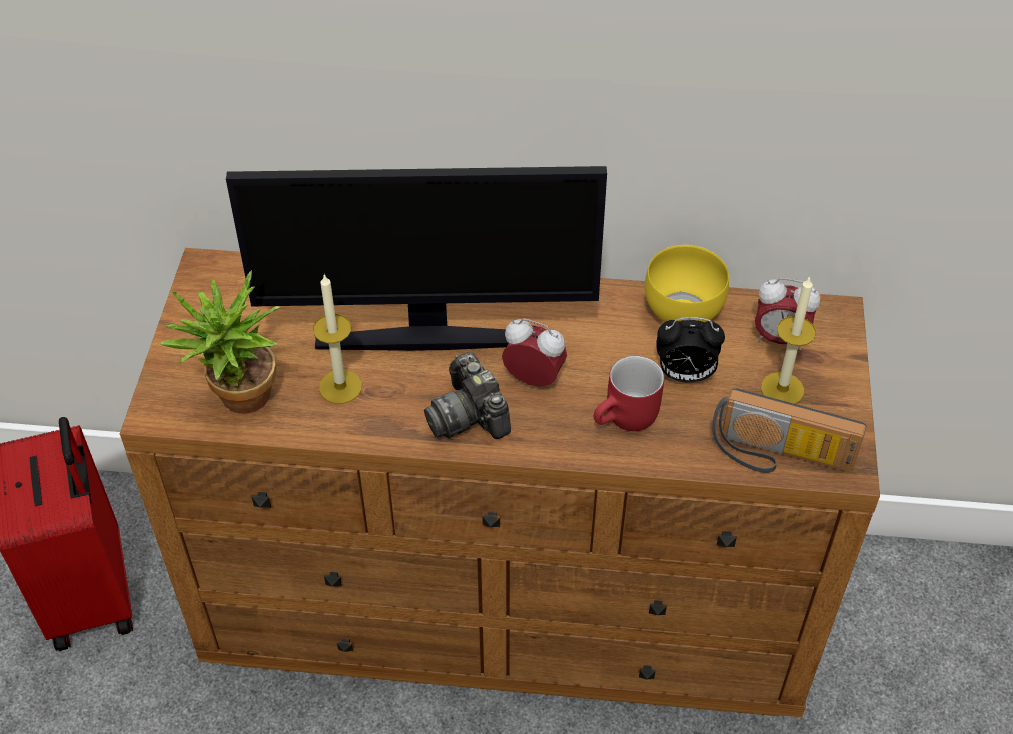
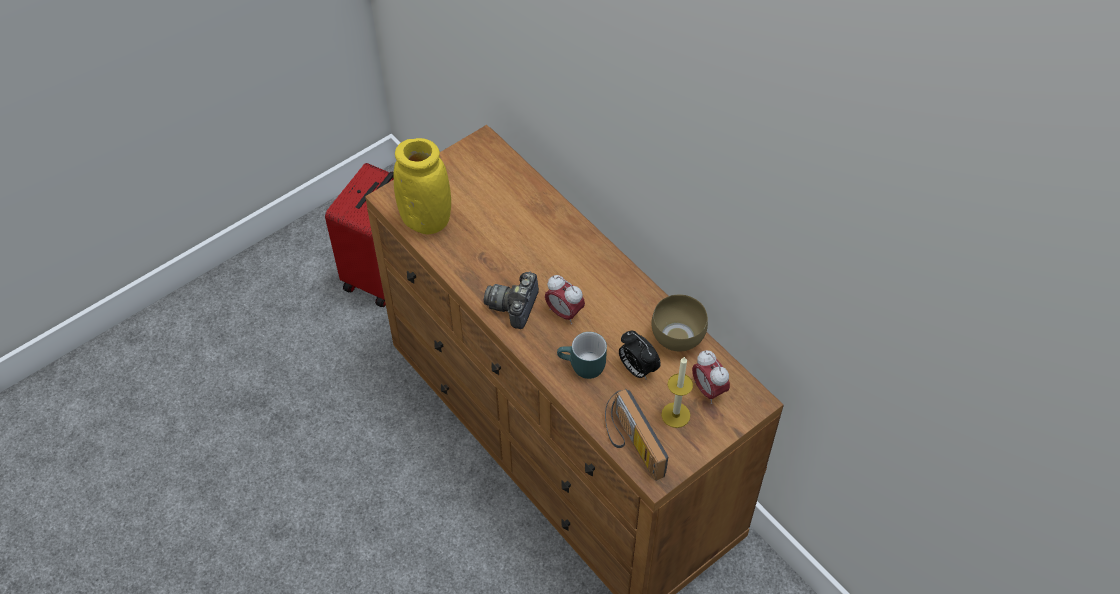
camera: 45 degrees right, 5 degrees up
potted plant [160,270,280,414] -> yellow vase [394,138,451,234]
monitor [226,166,607,351] -> none
candle [313,274,362,404] -> none
alarm clock [502,318,567,387] -> alarm clock turned 150 degrees clockwise [545,275,585,325]
red mug [594,356,664,431] -> turquoise mug [557,332,607,379]
yellow bowl [645,245,729,322] -> brown bowl [651,294,708,352]

